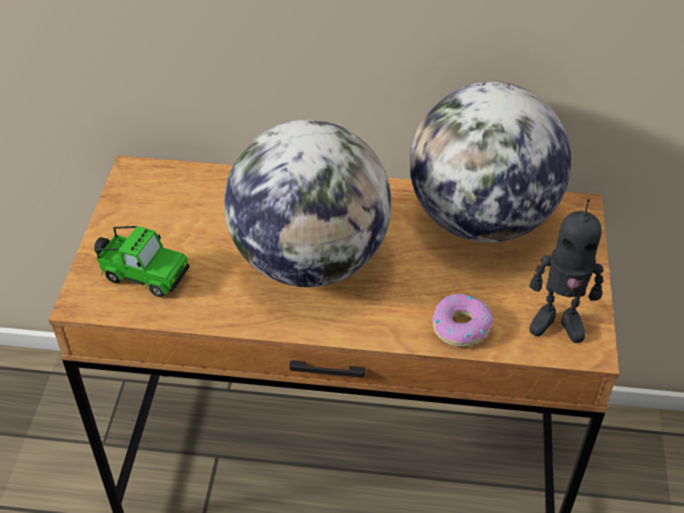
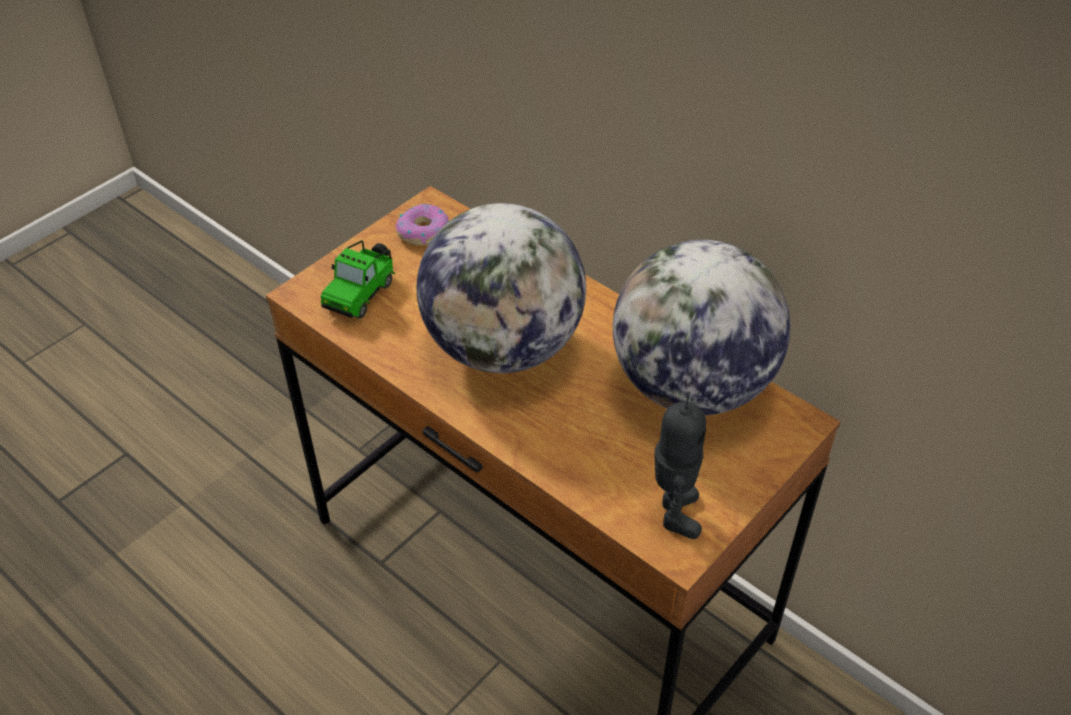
camera: 35 degrees right, 0 degrees up
toy car [94,226,190,297] -> toy car turned 60 degrees clockwise [321,240,396,319]
donut [432,294,493,347] -> donut moved to [396,204,449,246]
toy robot [529,199,604,343] -> toy robot turned 135 degrees counterclockwise [654,391,706,539]

